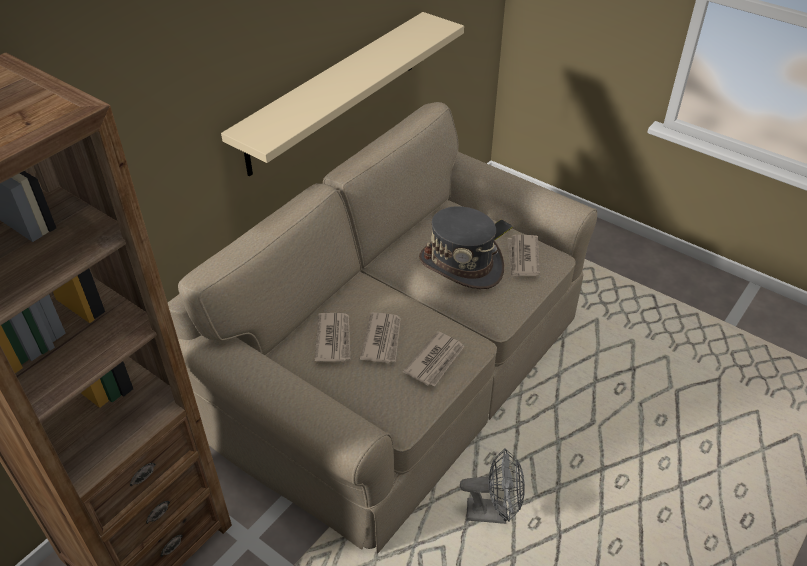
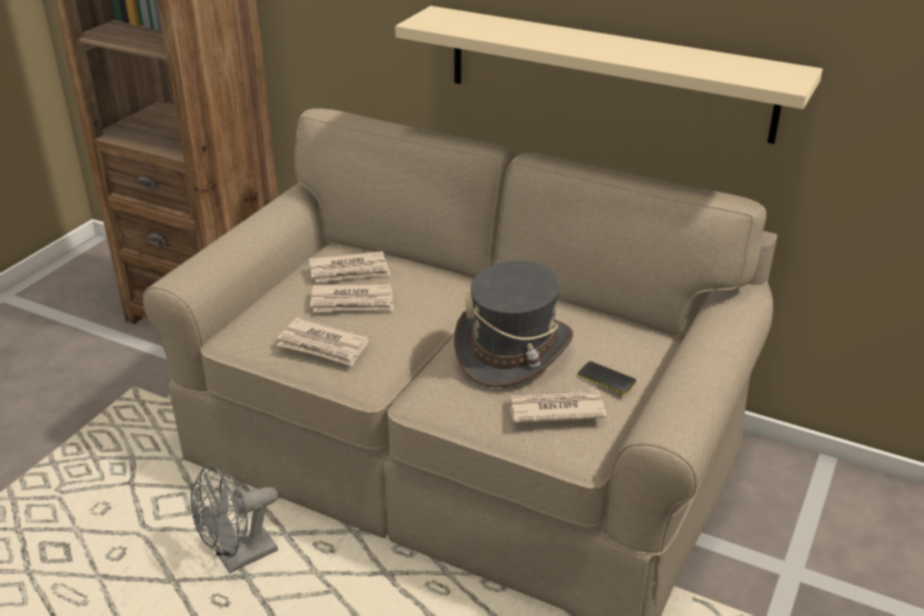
camera: 80 degrees right, 10 degrees down
grey fan [460,448,525,524] -> grey fan turned 60 degrees clockwise [190,464,278,573]

